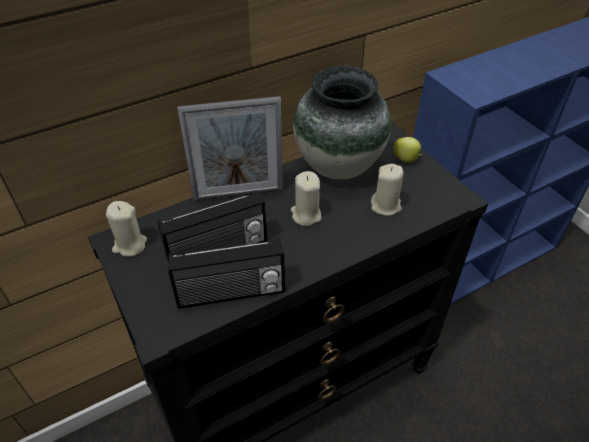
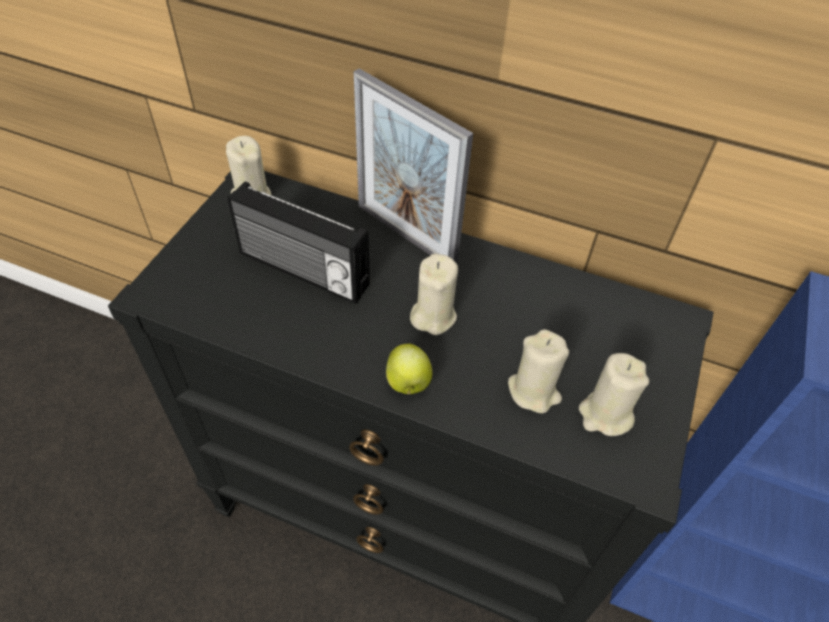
camera: 50 degrees right, 5 degrees up
radio [168,238,285,309] -> none
vase [293,65,391,180] -> none
apple [394,137,422,163] -> apple moved to [386,343,432,394]
none -> beige candle [579,353,649,436]

